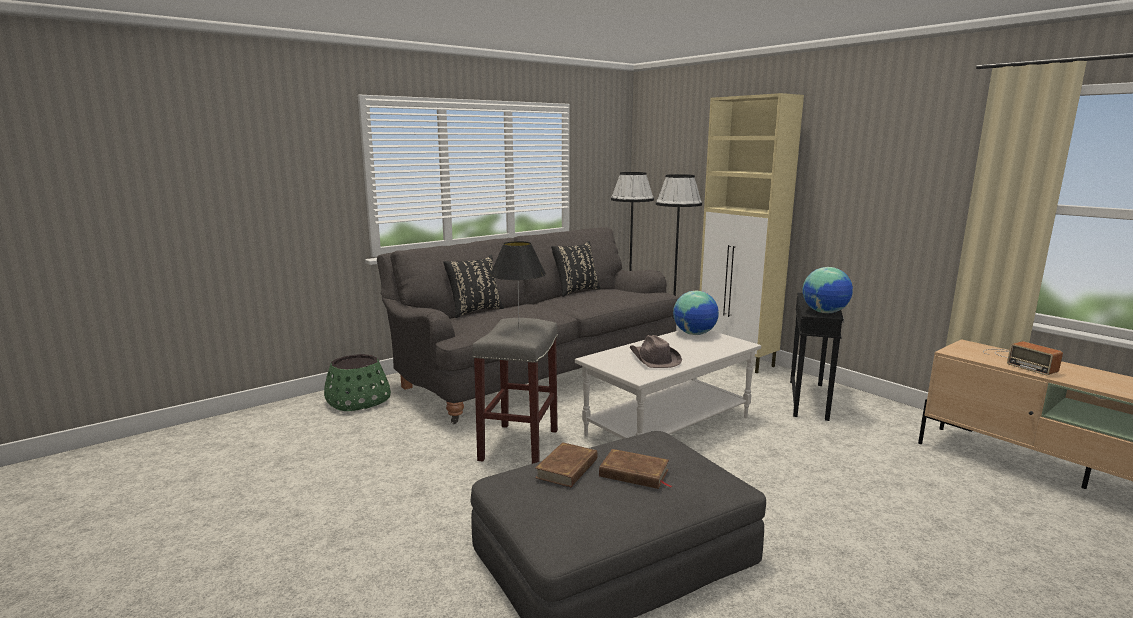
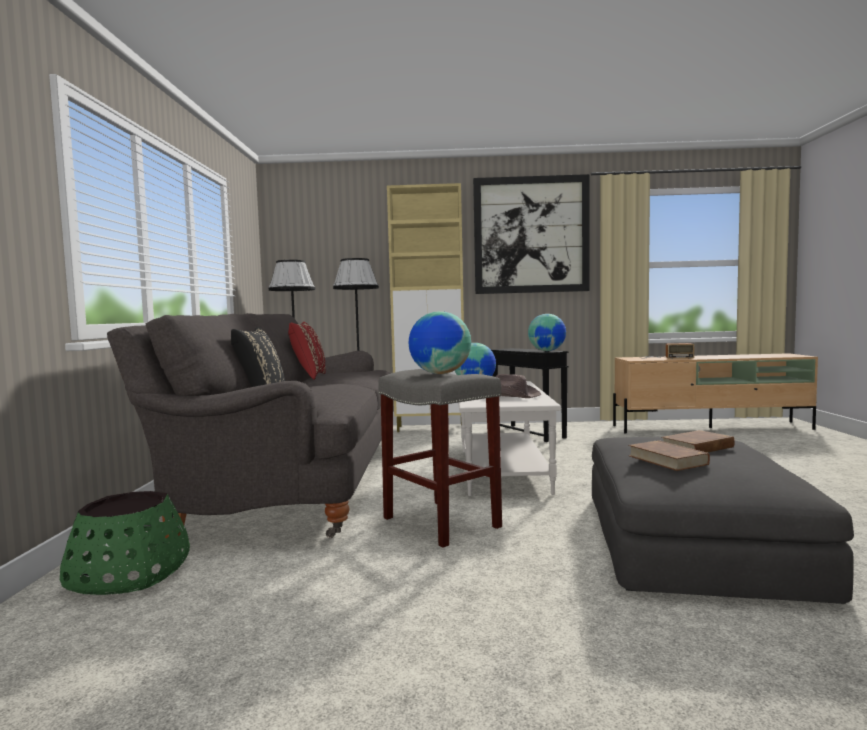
camera: 50 degrees left, 10 degrees down
black table lamp [490,241,546,319] -> globe [408,311,471,374]
black pillow [551,241,601,297] -> red pillow [288,322,326,380]
none -> picture [473,174,589,294]

